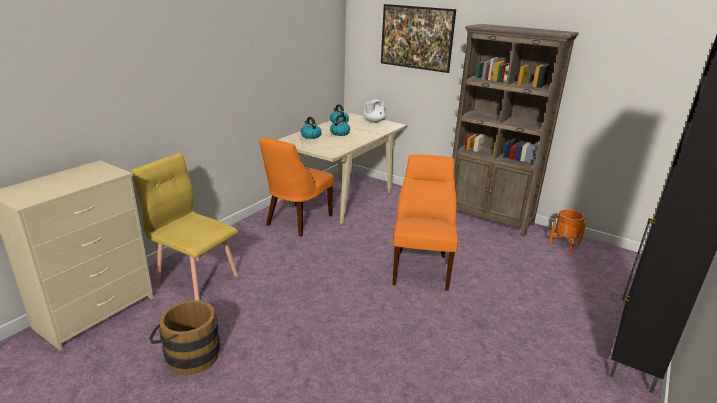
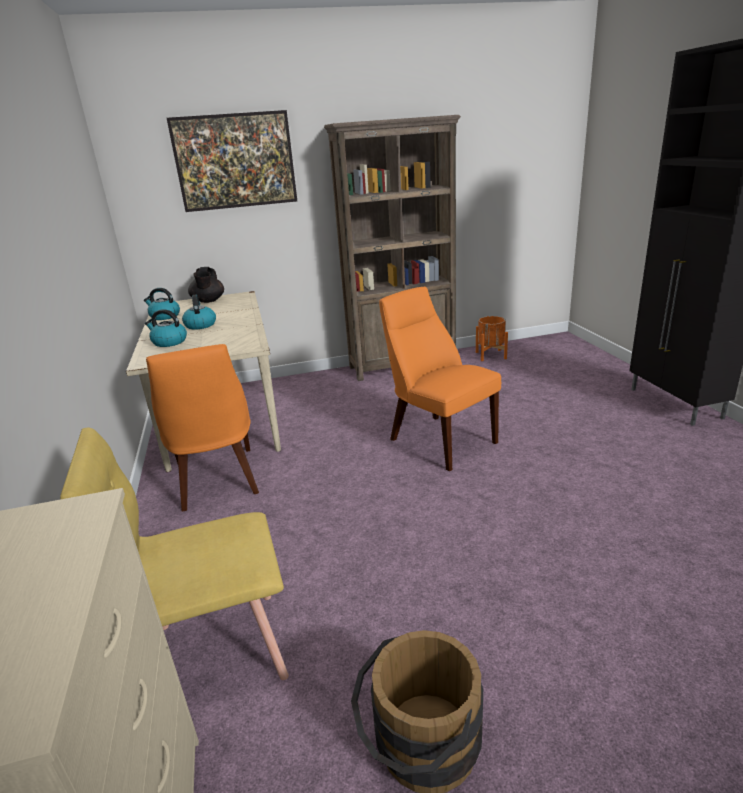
camera: 45 degrees left, 0 degrees up
white teapot [363,99,386,123] -> black teapot [188,267,224,303]

